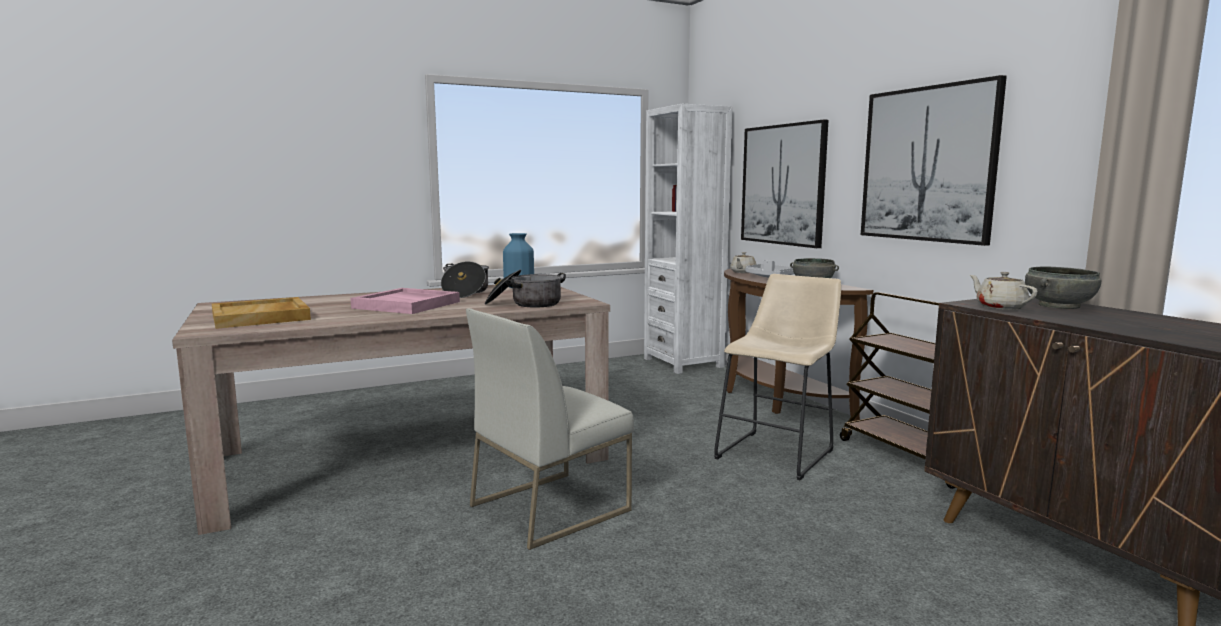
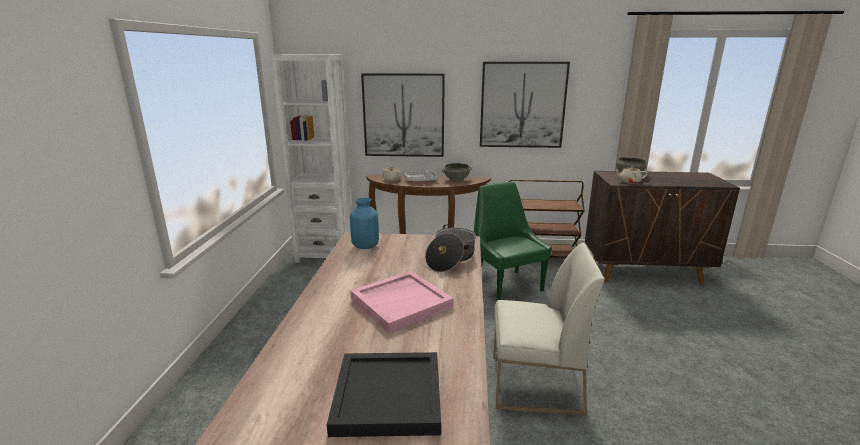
camera: 60 degrees left, 10 degrees up
beige tray [212,297,311,329] -> black tray [327,352,441,437]
cooking pot [441,261,489,298] -> none
white chair [466,308,634,550] -> white chair turned 75 degrees counterclockwise [493,243,605,416]
beige stool [714,274,841,481] -> green chair [474,182,552,300]

